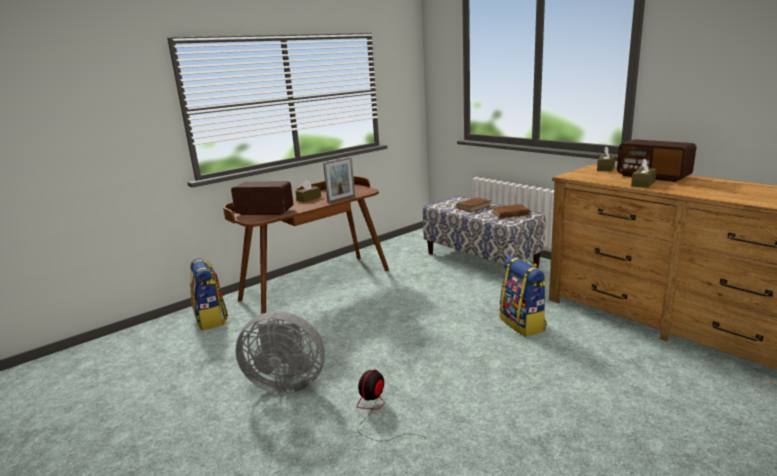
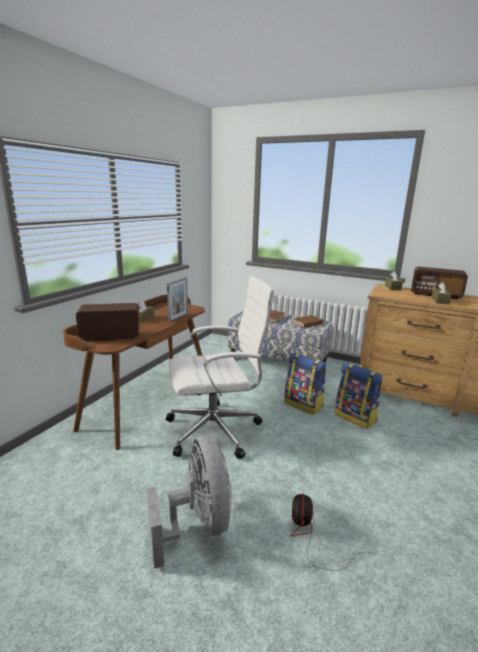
camera: 25 degrees left, 0 degrees up
backpack [190,258,228,330] -> backpack moved to [284,353,327,414]
grey fan [236,311,325,394] -> grey fan turned 90 degrees counterclockwise [146,435,232,569]
none -> white office chair [166,276,275,459]

